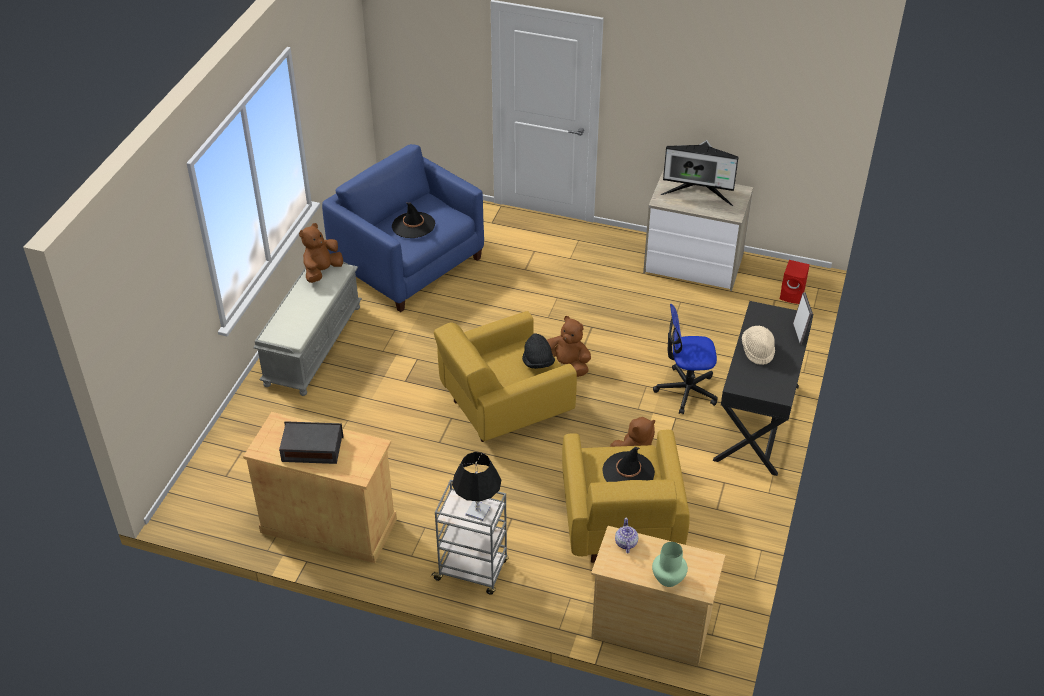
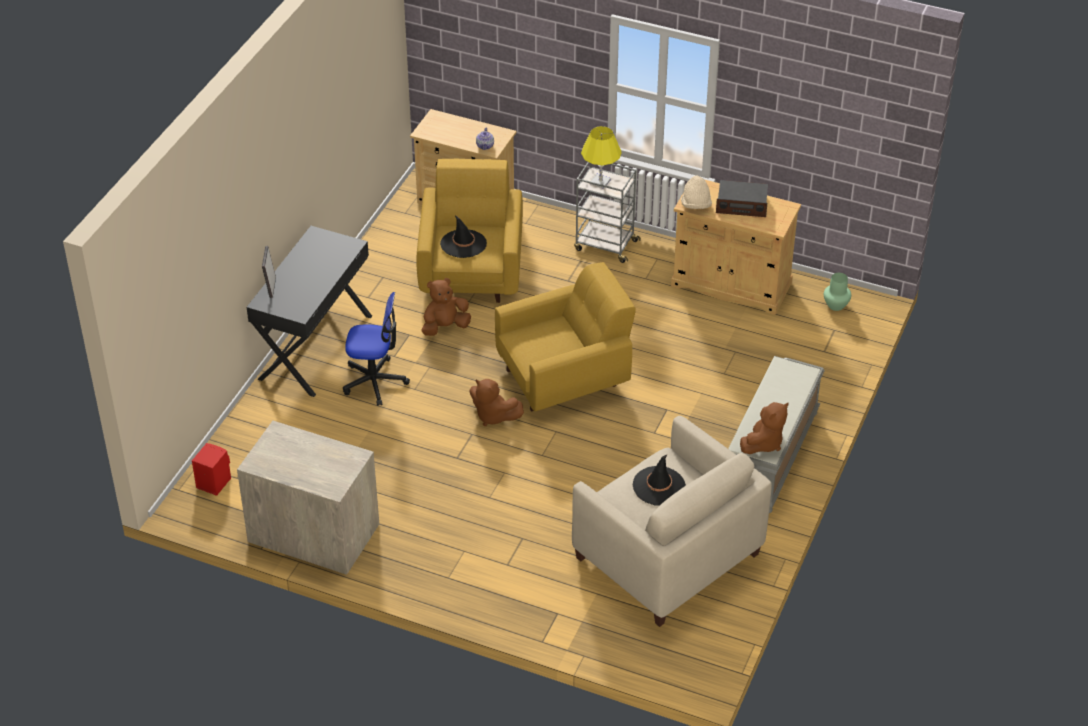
camera: 175 degrees left, 0 degrees up
blue armchair [322,144,484,312] -> beige armchair [572,416,772,627]
black table lamp [452,452,501,521] -> yellow table lamp [581,126,622,189]
black hat [522,333,555,369] -> none
green vase [652,542,688,587] -> green vase moved to [824,273,851,311]
monitor [661,140,739,206] -> none
beige hat [742,326,775,365] -> beige hat moved to [681,176,712,209]

